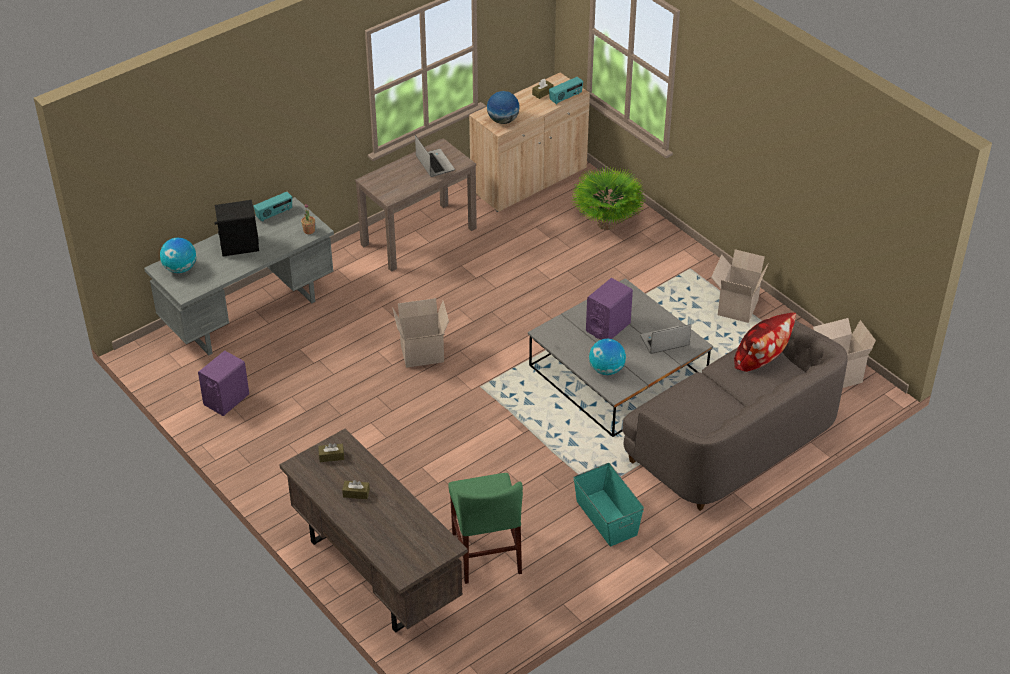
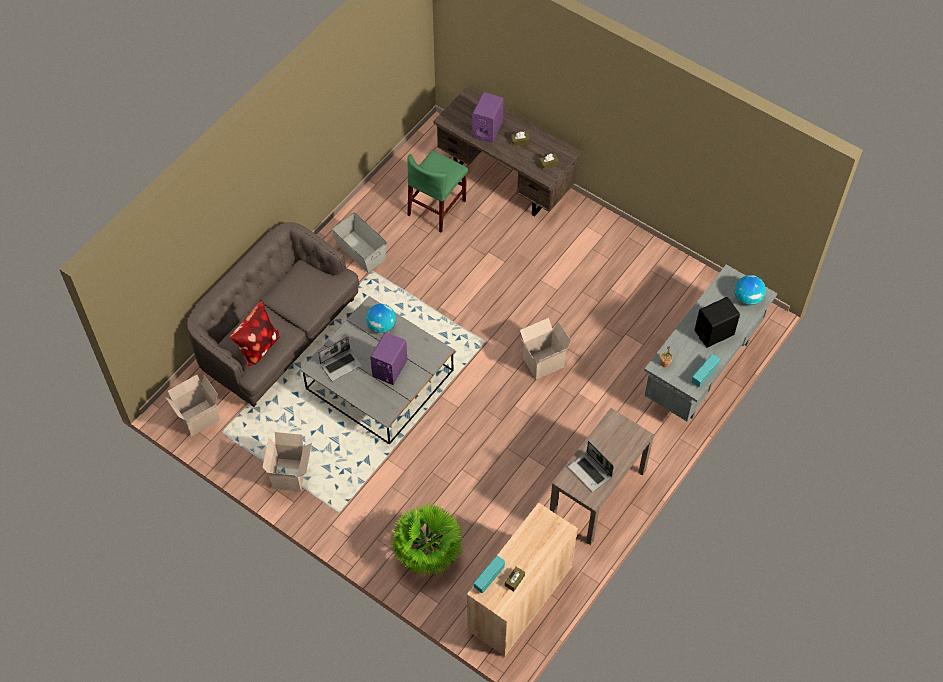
camera: 165 degrees right, 15 degrees up
purple speaker [198,351,249,416] -> purple speaker moved to [472,92,503,143]
green chair [448,473,523,584] -> green chair turned 120 degrees counterclockwise [407,151,468,232]
globe [487,91,520,124] -> none
turquoise storage box [573,463,644,546] -> grey storage box [332,213,387,273]

